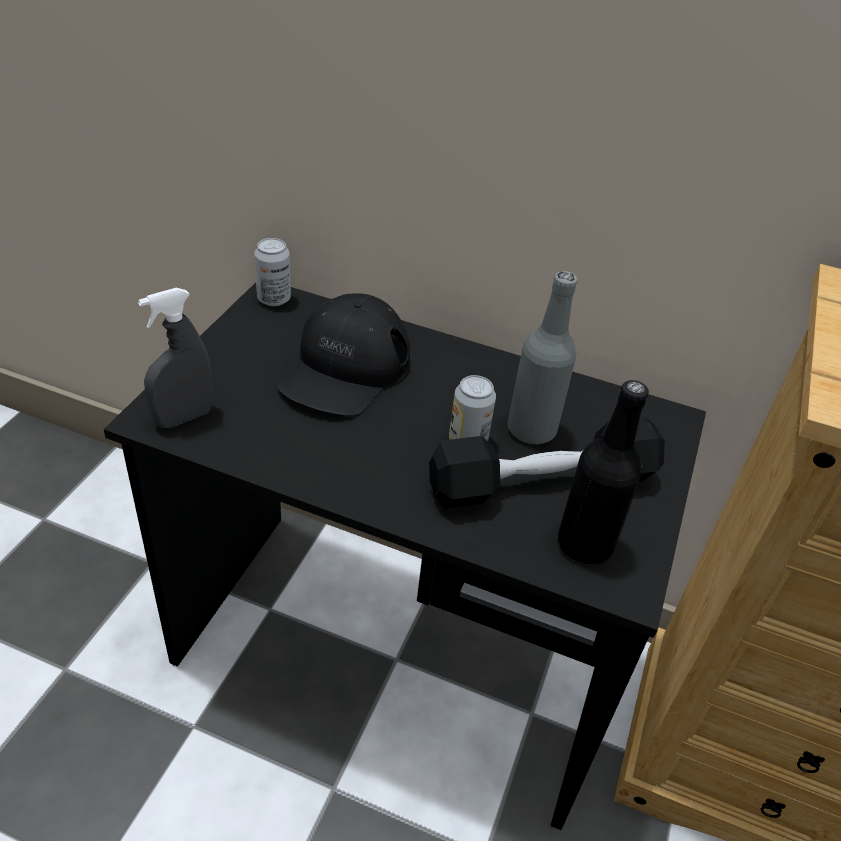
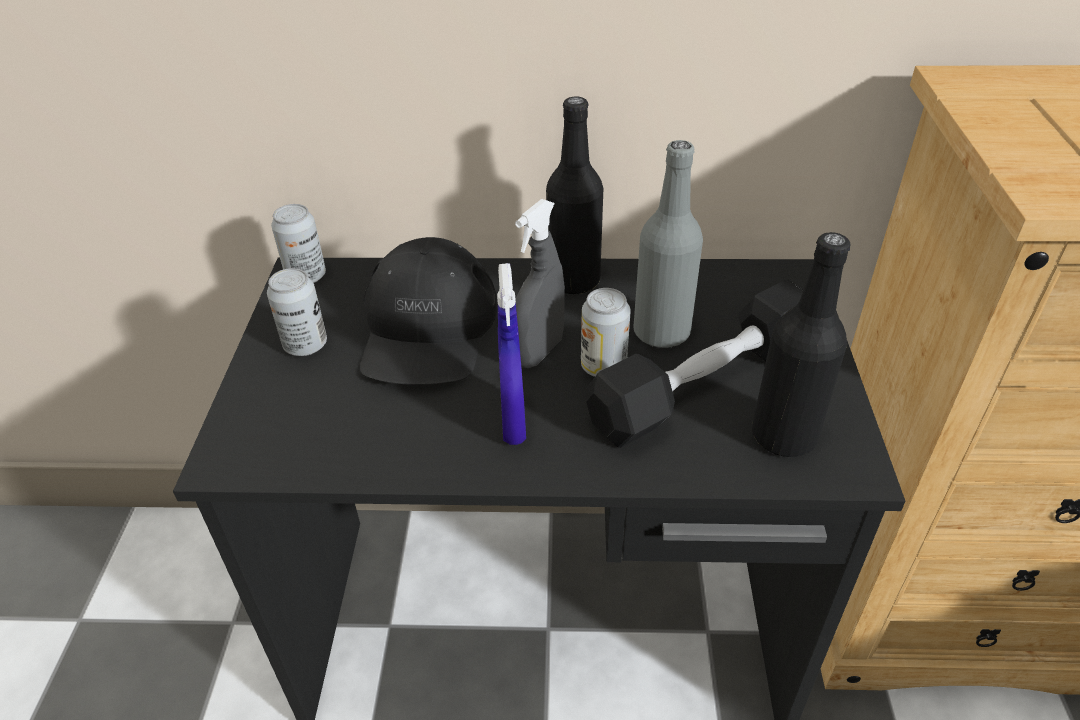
camera: 15 degrees left, 0 degrees up
grey spray bottle [138,288,213,428] -> grey spray bottle moved to [515,199,565,368]
none -> can [267,268,327,356]
none -> blue spray bottle [497,263,526,445]
none -> black bottle [546,97,603,295]

